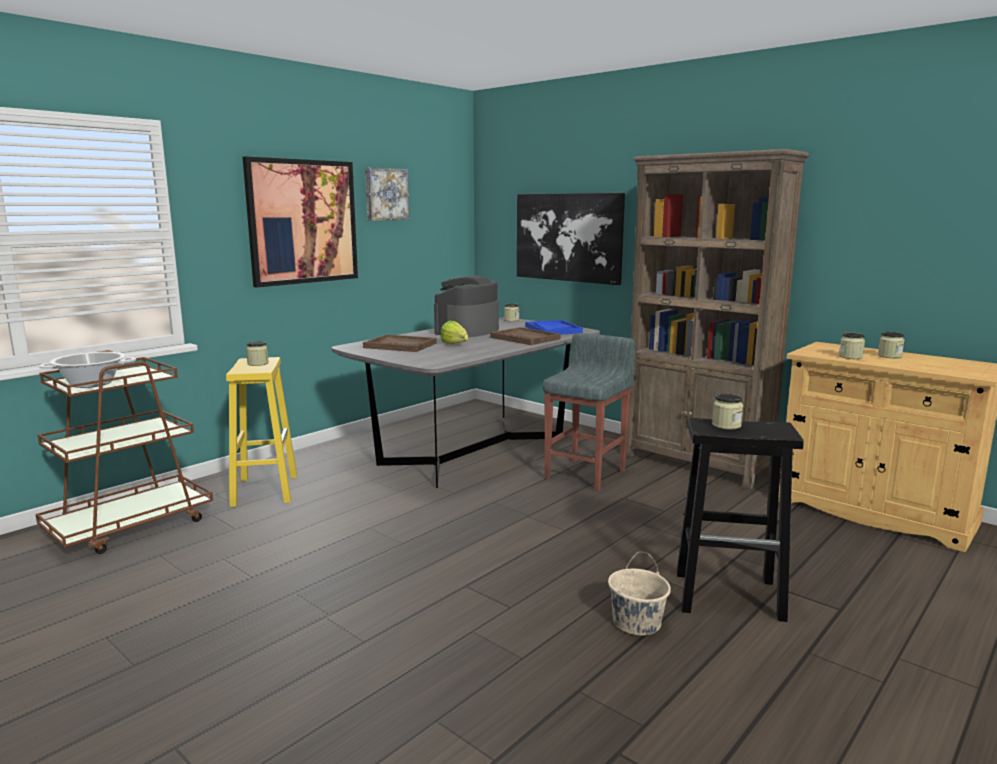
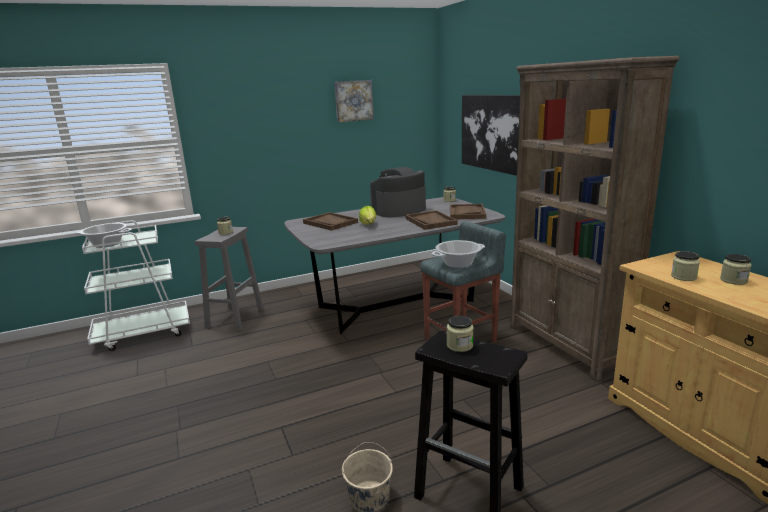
camera: 25 degrees right, 5 degrees up
brown cart [36,350,213,554] -> white cart [82,220,190,351]
yellow stool [226,357,297,507] -> grey stool [195,227,264,331]
picture [243,157,358,288] -> none
blue tray [525,320,583,334] -> brown tray [450,204,486,219]
none -> cooking pot [431,240,485,268]

